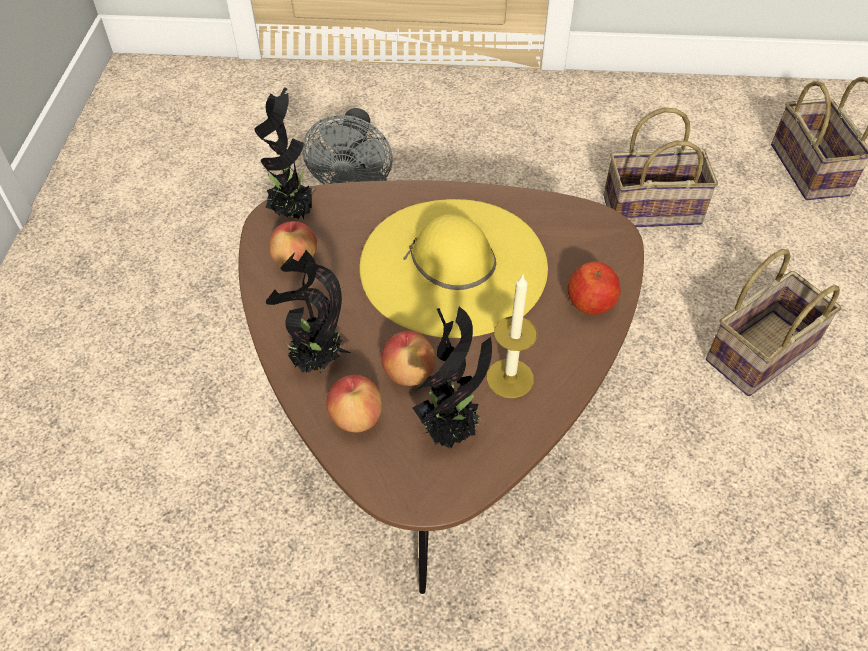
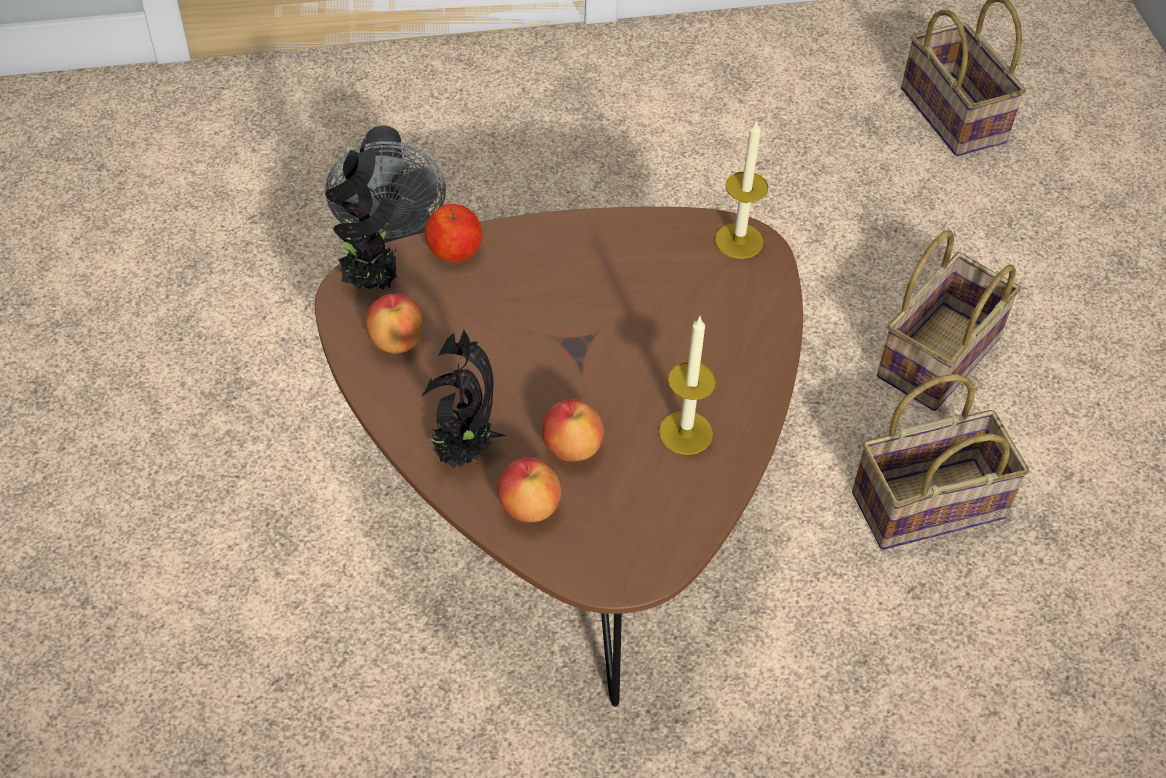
camera: 15 degrees left, 0 degrees up
yellow hat [360,199,548,338] -> none
potted plant [413,306,492,449] -> none
apple [567,261,621,315] -> apple moved to [425,204,483,263]
basket [603,107,718,227] -> basket moved to [852,373,1029,550]
none -> candle [715,119,769,259]

